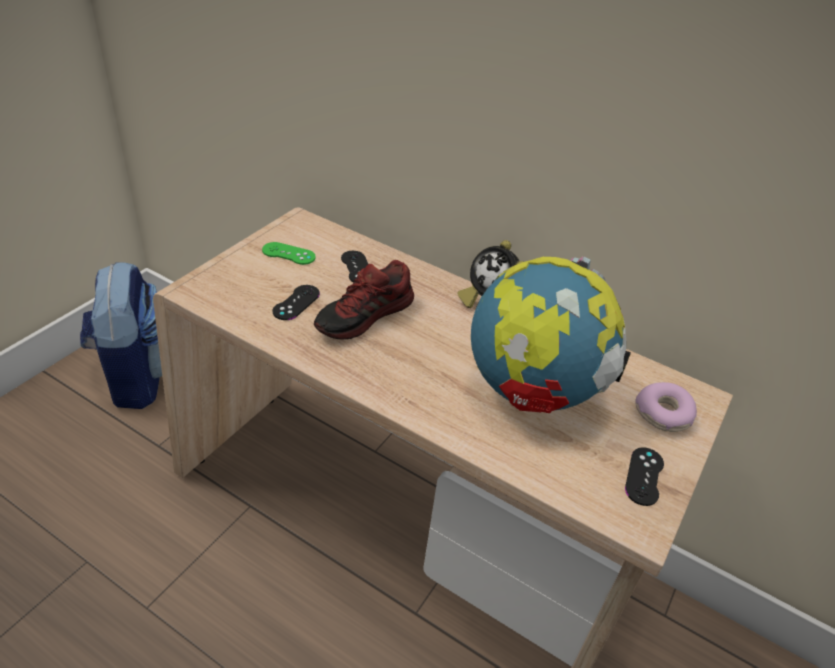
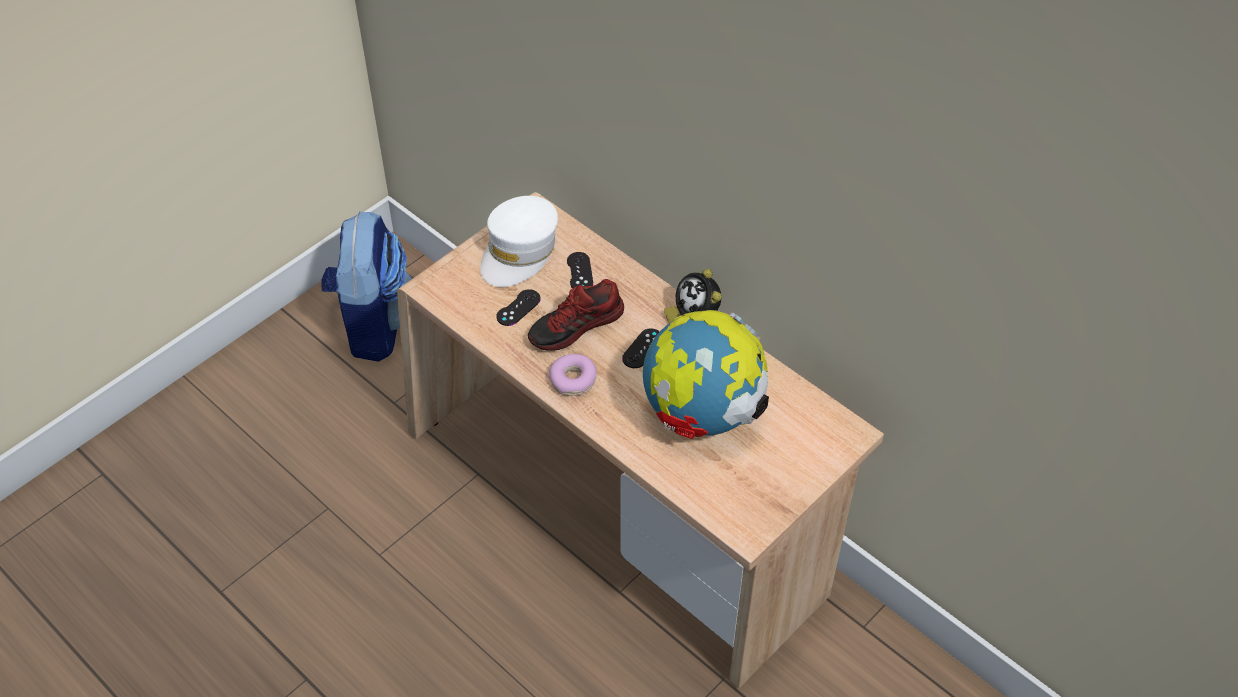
camera: 15 degrees right, 10 degrees up
green game controller [262,242,316,265] -> white cap [480,196,558,287]
black game controller [625,447,664,506] -> black game controller moved to [622,328,660,368]
donut [636,382,697,432] -> donut moved to [549,354,597,396]

